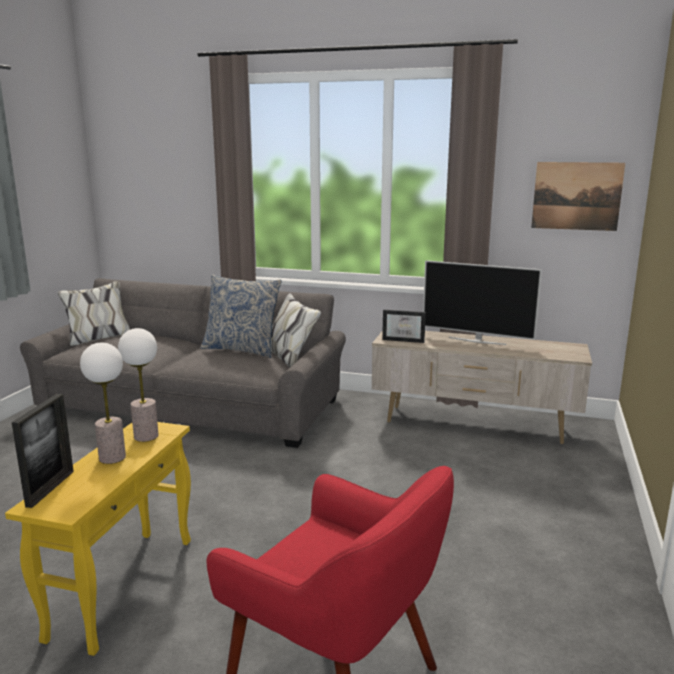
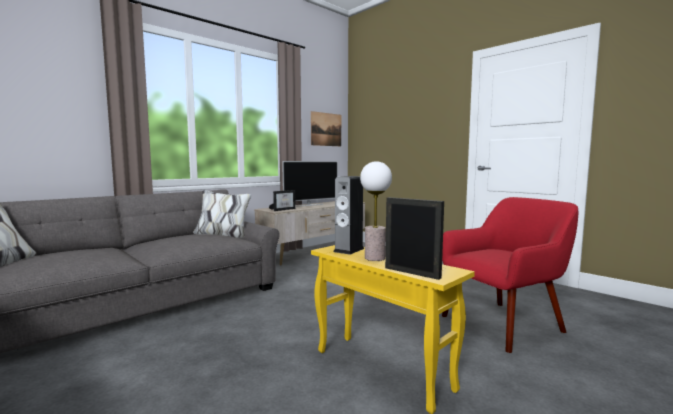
camera: 60 degrees left, 10 degrees down
table lamp [118,328,159,442] -> speaker [333,176,364,255]
pillow [201,274,282,358] -> none

